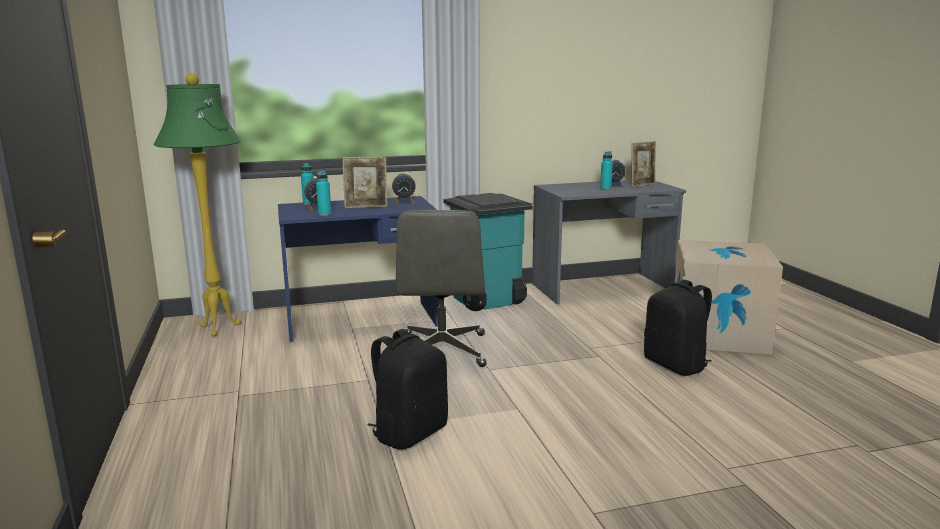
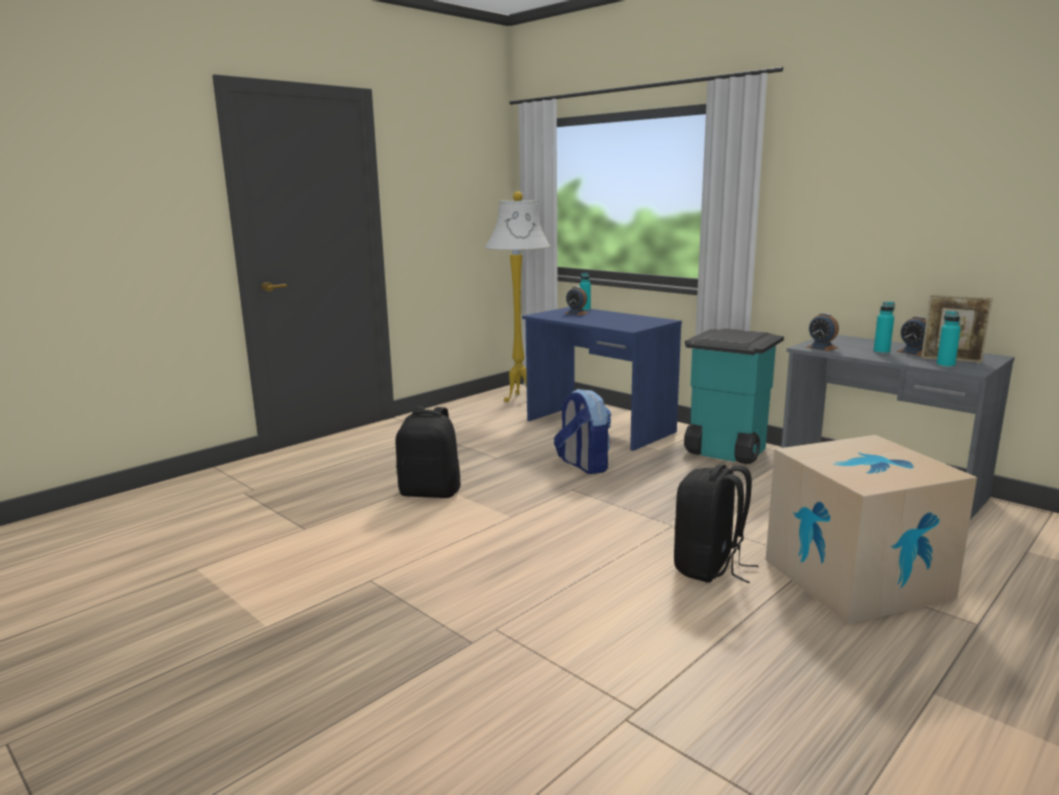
camera: 60 degrees right, 0 degrees up
green floor lamp [154,73,241,337] -> white floor lamp [485,191,550,402]
turquoise bottle [316,170,331,216] -> turquoise bottle moved to [936,311,961,368]
picture frame [343,157,387,208] -> none
alarm clock [392,173,416,204] -> alarm clock moved to [806,313,839,351]
grey office chair [396,210,486,367] -> backpack [554,389,611,474]

